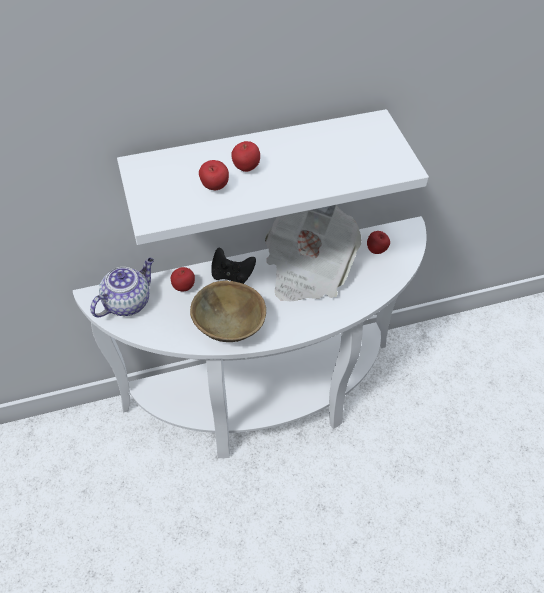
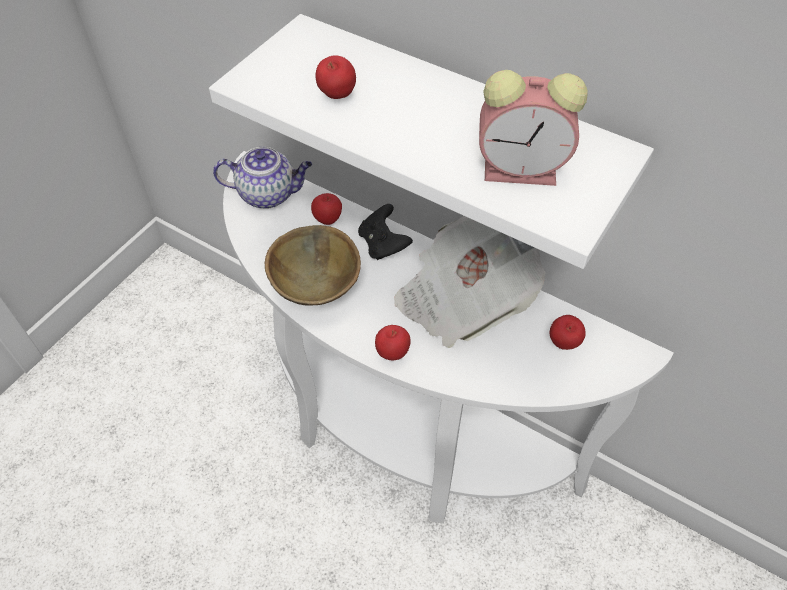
camera: 50 degrees right, 0 degrees up
apple [231,141,260,172] -> apple moved to [375,325,411,360]
none -> alarm clock [479,70,588,186]

